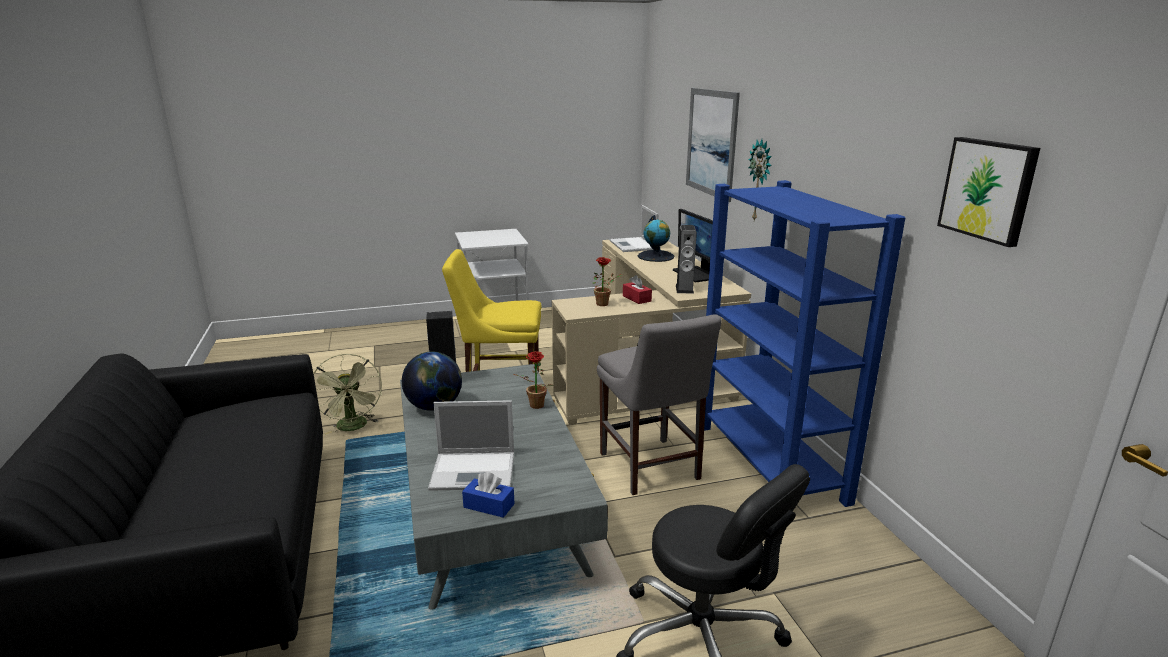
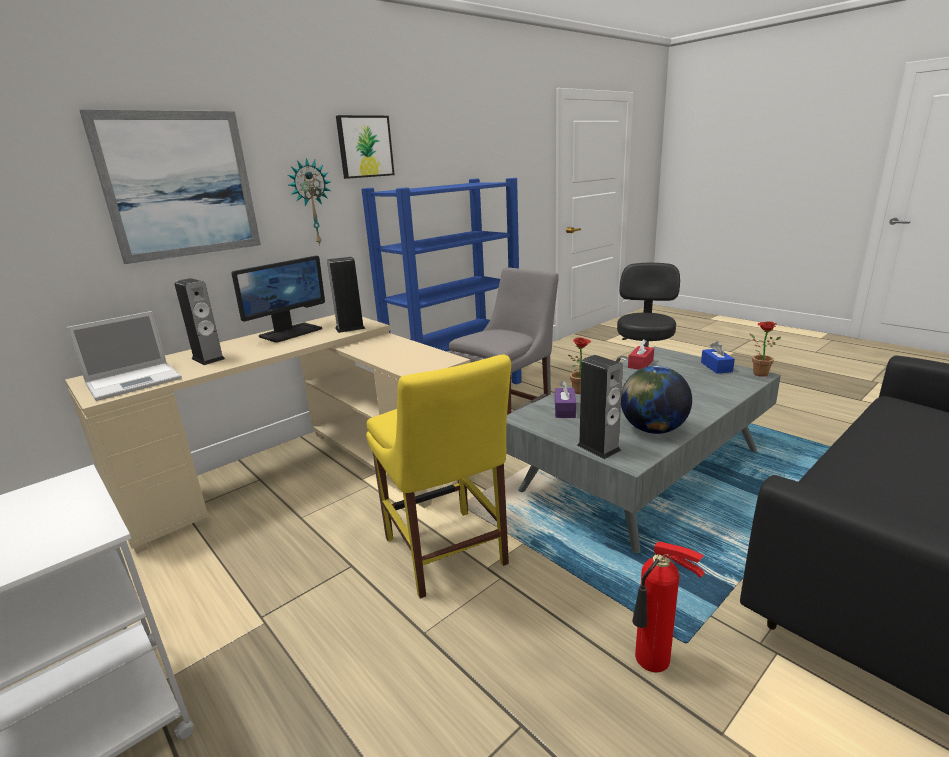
camera: 115 degrees left, 0 degrees up
green fan [313,354,382,434] -> fire extinguisher [632,541,705,672]
laptop [428,400,514,491] -> none
potted plant [592,257,623,306] -> potted plant moved to [750,322,781,377]
red tissue box [623,275,652,304] -> red tissue box moved to [628,339,654,370]
globe [638,215,674,262] -> speaker [174,278,225,365]
picture [937,137,1040,247] -> picture moved to [336,115,395,179]
none -> purple tissue box [555,380,576,418]

